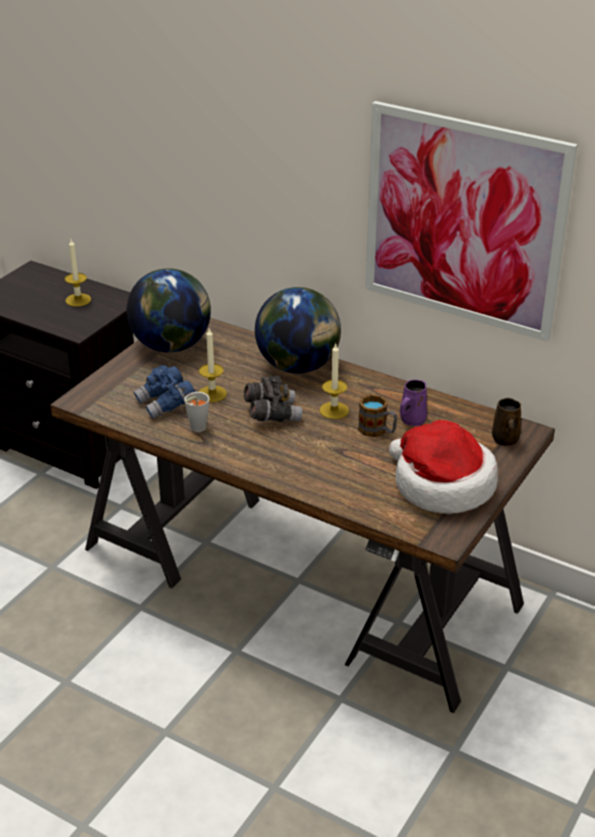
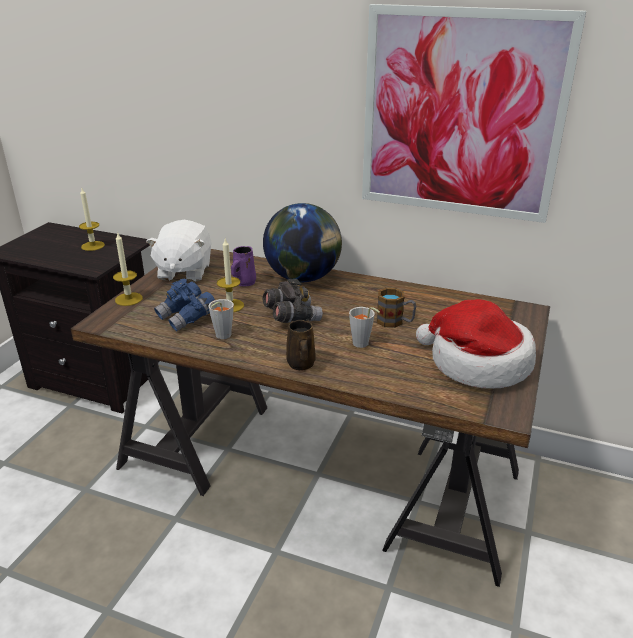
camera: 10 degrees left, 5 degrees down
globe [126,268,211,352] -> white plush toy [146,220,211,282]
candle [319,344,349,419] -> candle moved to [113,233,143,306]
purple mug [400,379,427,426] -> purple mug moved to [231,246,256,286]
brown mug [492,398,521,446] -> brown mug moved to [286,320,316,370]
none -> grey cup [349,307,380,348]

